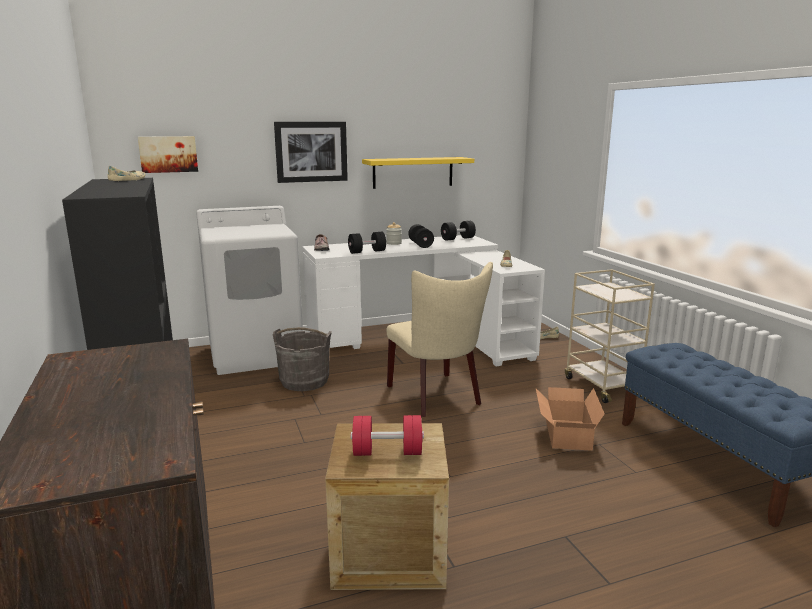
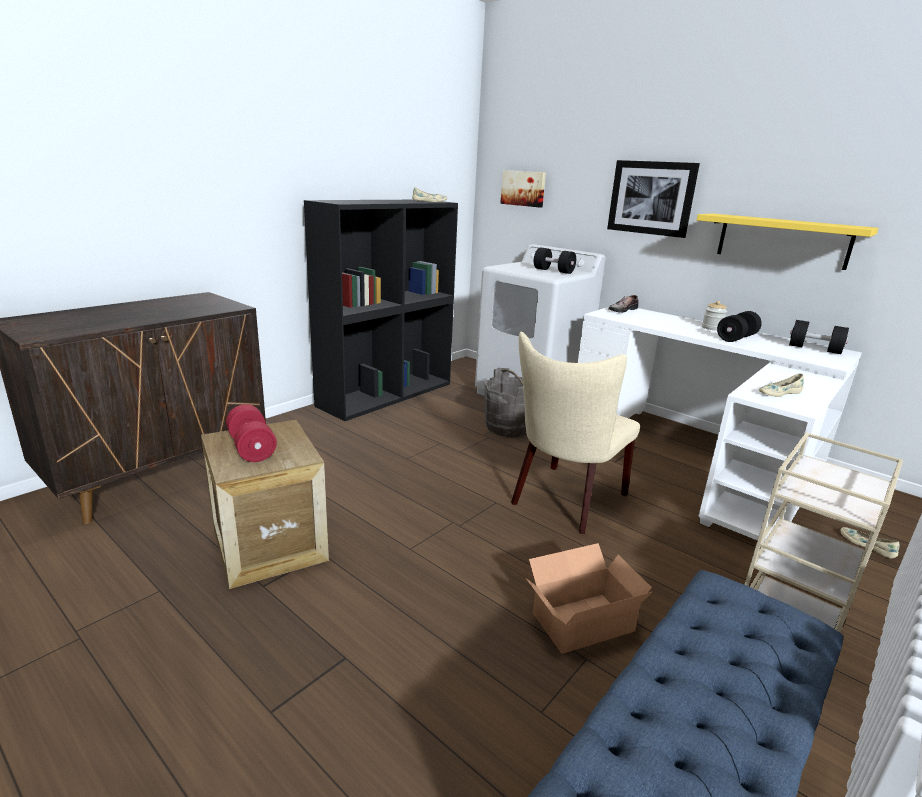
camera: 60 degrees right, 5 degrees up
black dumbbell [348,232,386,254] -> black dumbbell moved to [534,247,576,274]

